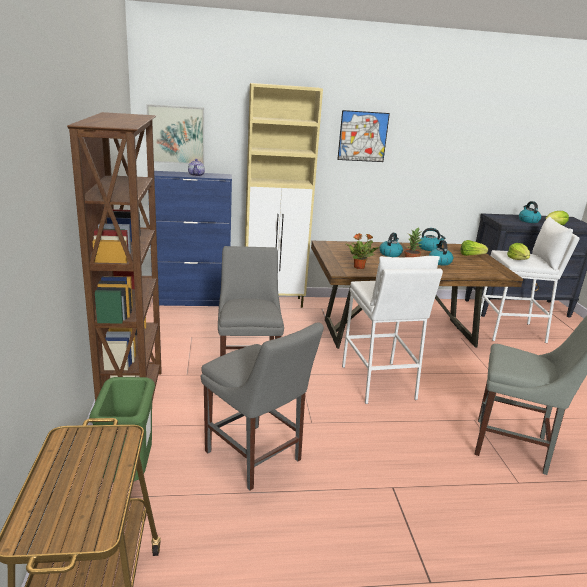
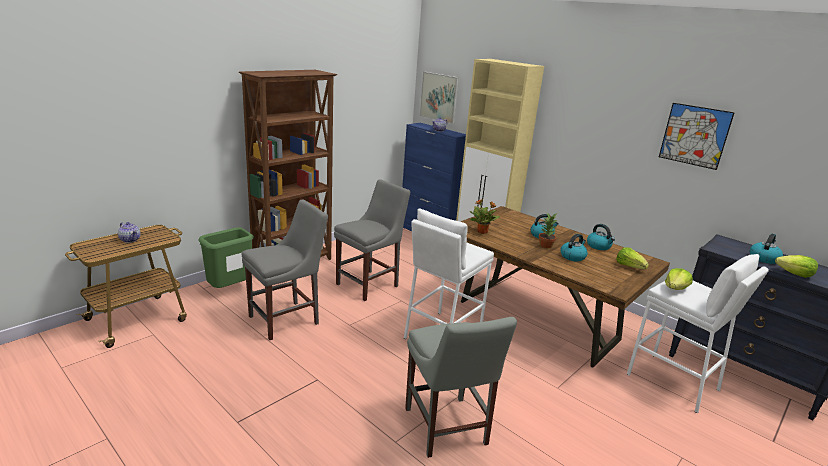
camera: 50 degrees right, 0 degrees up
grey chair [201,322,324,491] -> grey chair turned 135 degrees counterclockwise [242,200,328,340]
picture [337,110,390,162] -> picture moved to [659,103,735,170]
none -> teapot [118,222,141,243]

